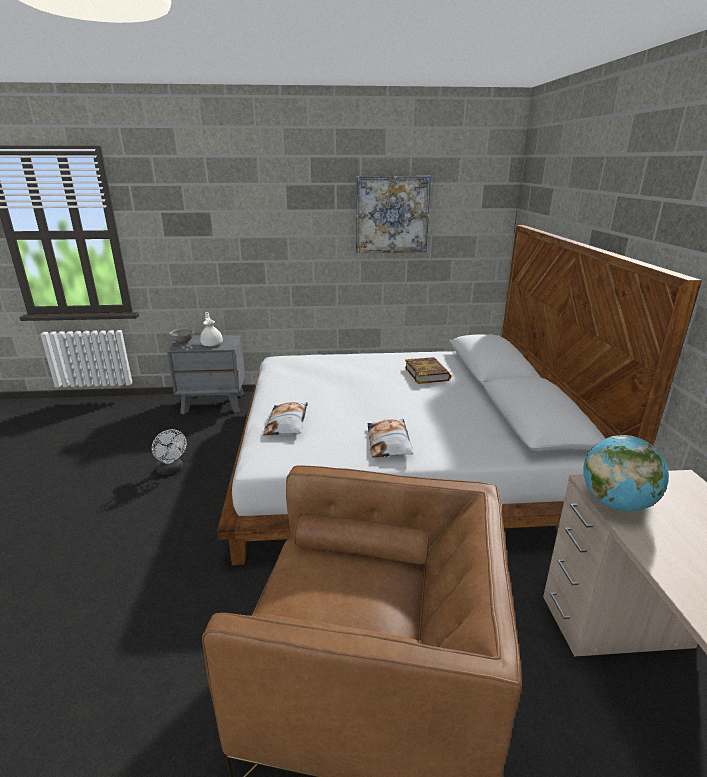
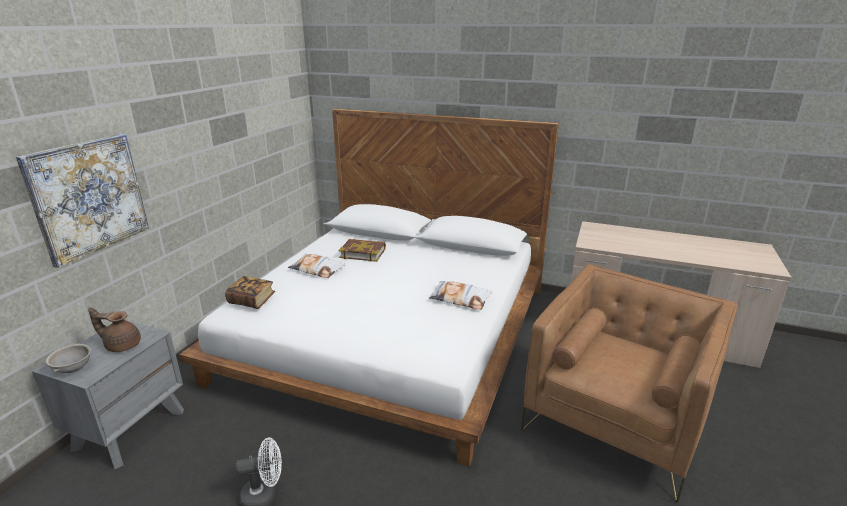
camera: 65 degrees left, 0 degrees up
white teapot [200,312,223,346] -> brown teapot [88,307,141,352]
pillow [263,402,308,435] -> pillow moved to [288,254,346,278]
picture [356,176,431,253] -> picture moved to [16,134,149,268]
globe [583,435,669,511] -> none
none -> book [225,276,275,309]

